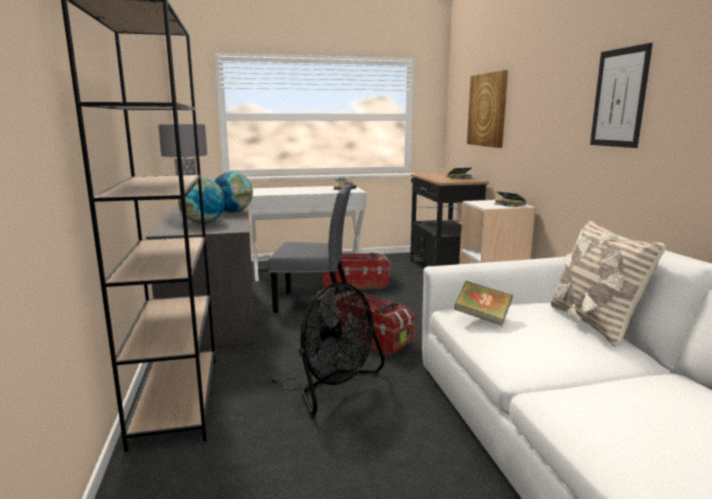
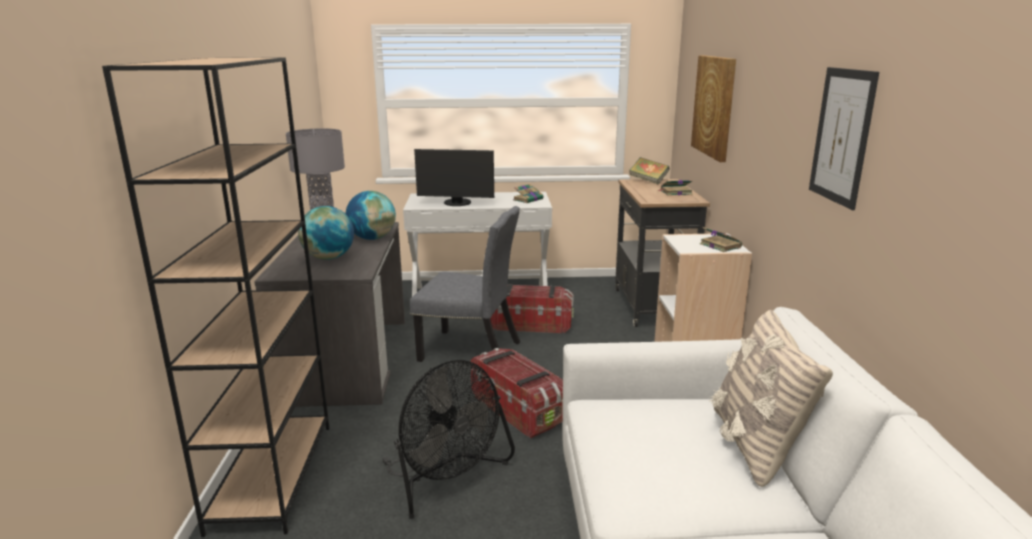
camera: 10 degrees right, 5 degrees up
book [454,281,513,326] -> book moved to [629,157,669,184]
none -> monitor [414,149,494,206]

